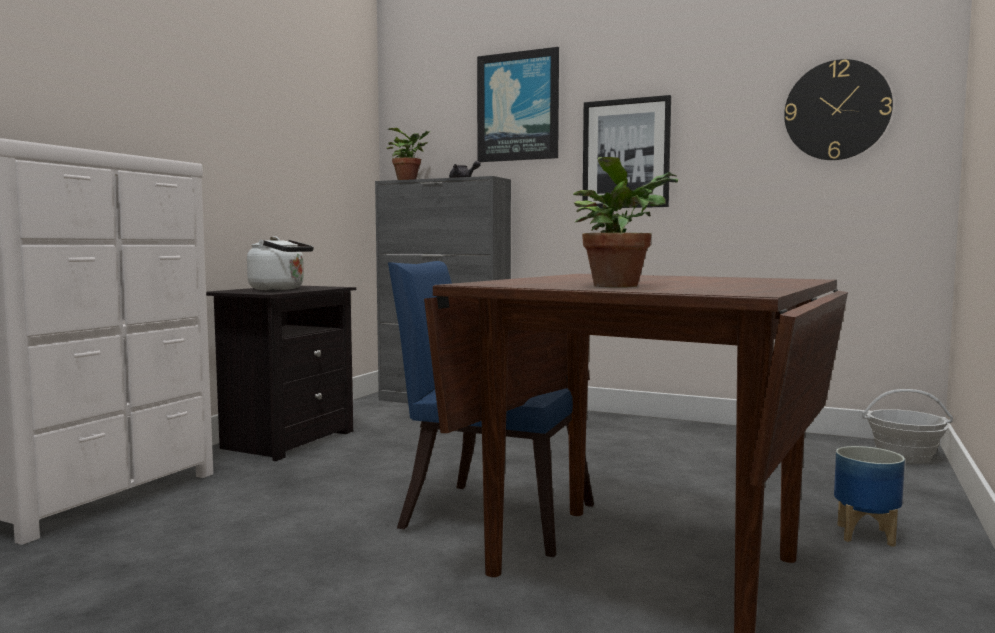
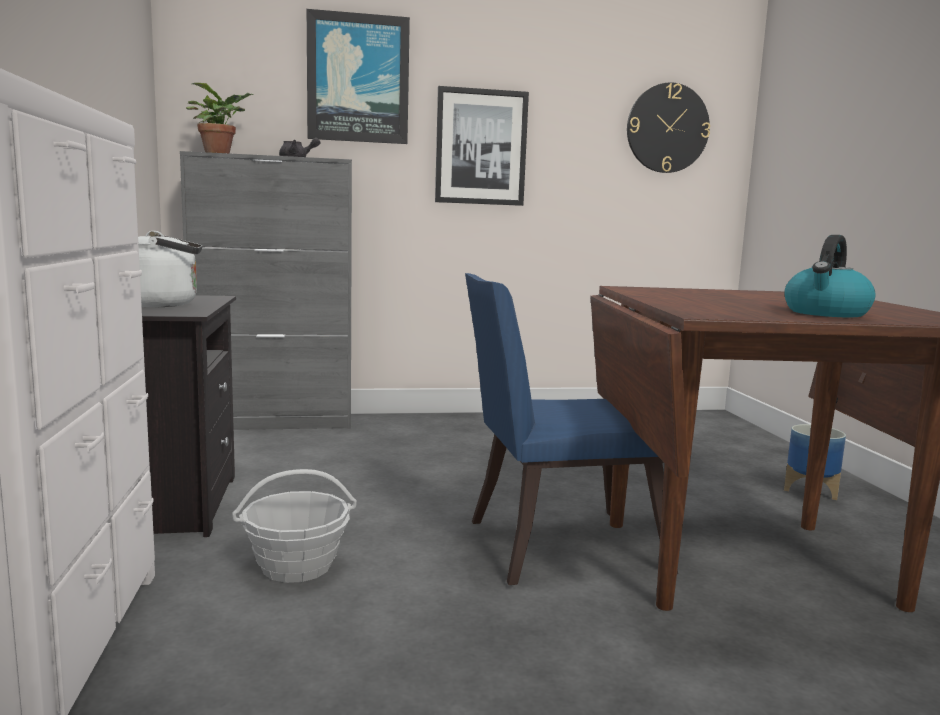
camera: 35 degrees left, 5 degrees up
potted plant [573,157,678,287] -> kettle [784,235,876,317]
basket [862,389,953,464] -> basket moved to [232,469,357,583]

